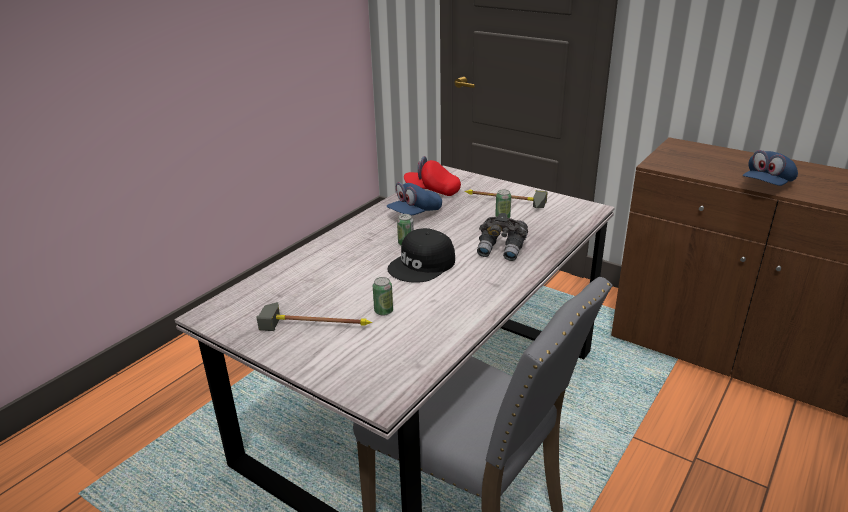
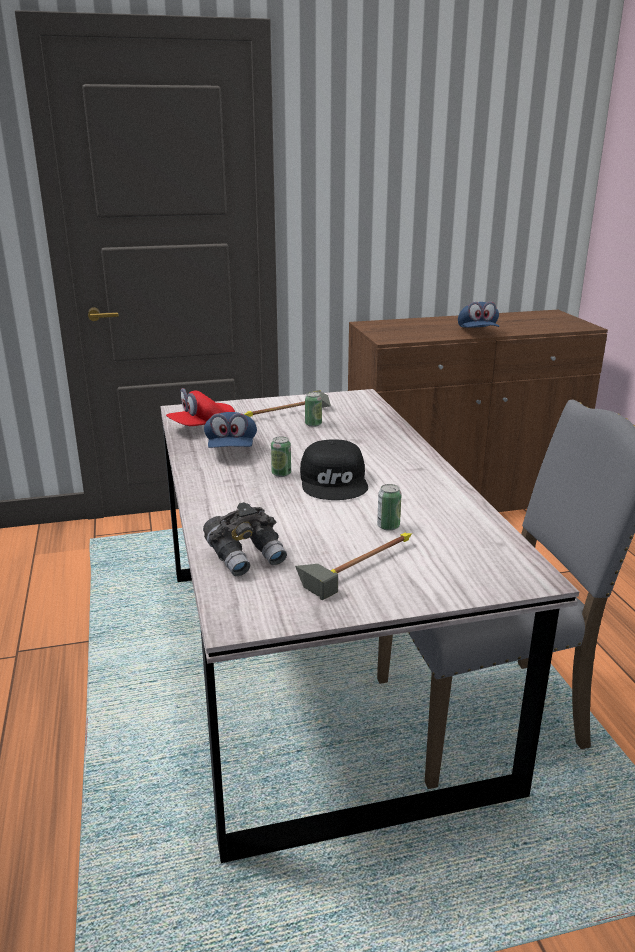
camera: 50 degrees left, 5 degrees down
grey binoculars [477,213,528,261] -> grey binoculars moved to [203,502,287,576]

